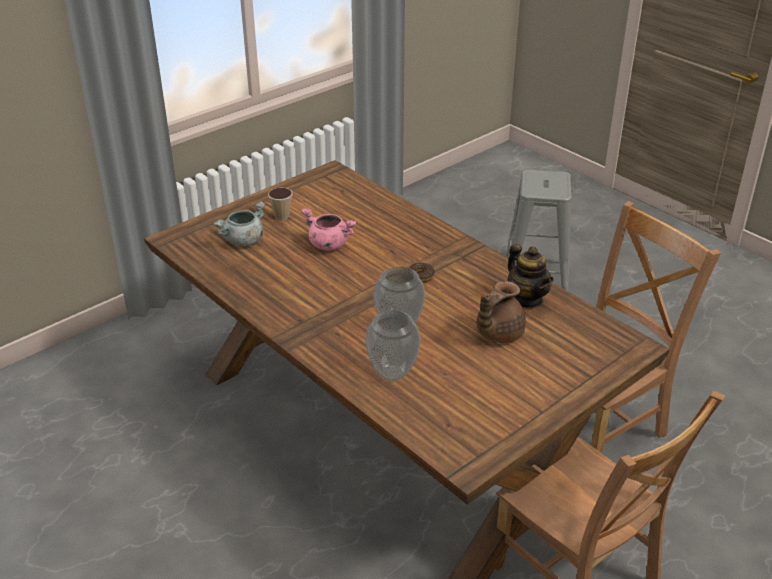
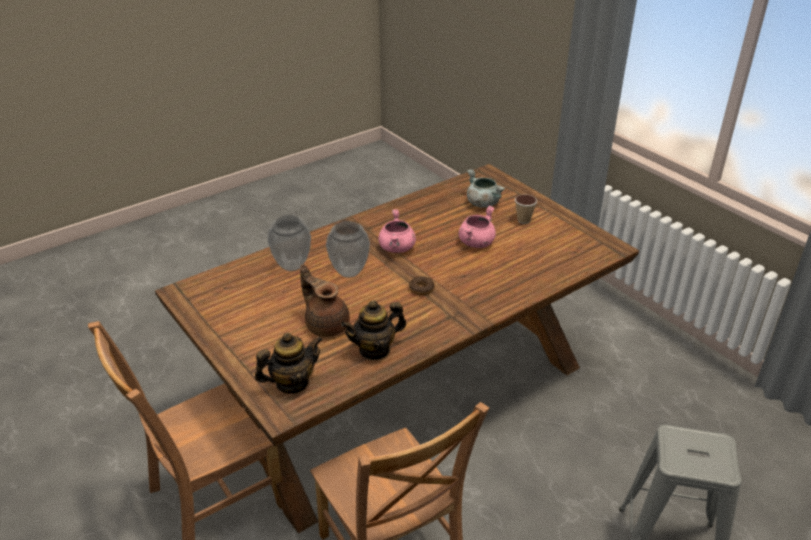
camera: 95 degrees right, 0 degrees up
none -> teapot [255,332,323,394]
none -> pink cooking pot [378,209,416,253]

